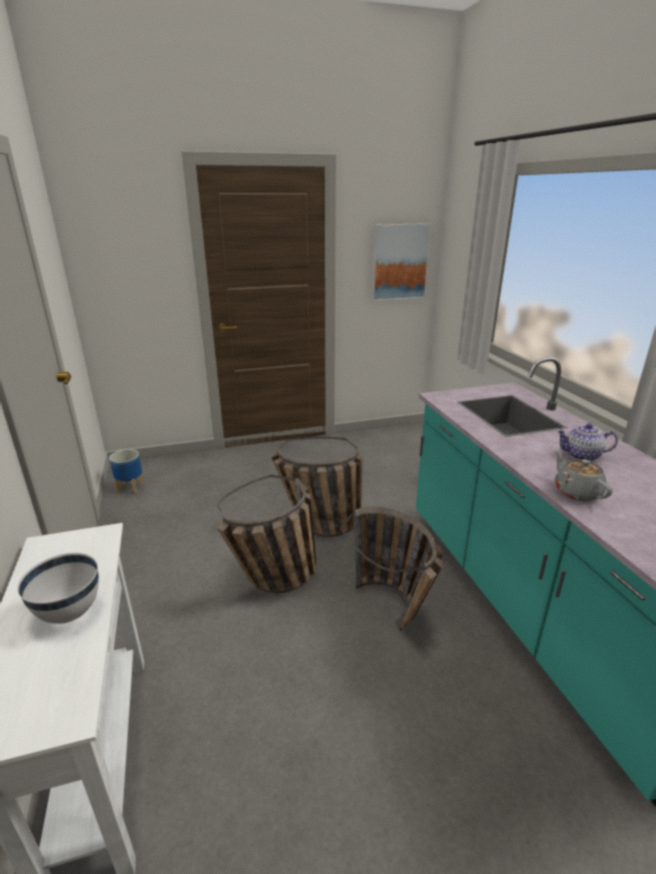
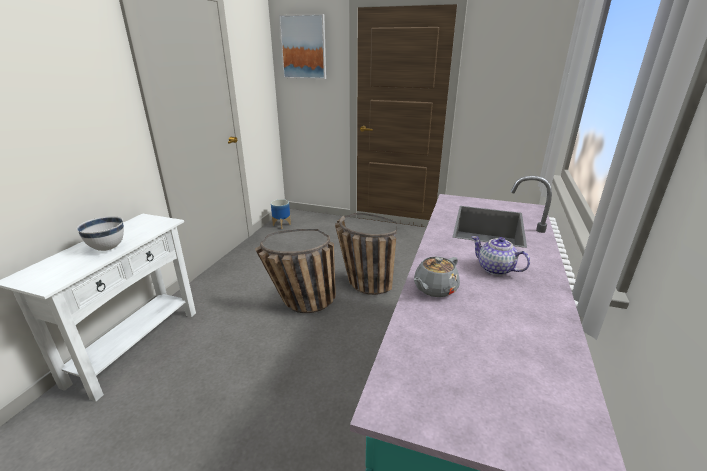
camera: 35 degrees right, 0 degrees up
basket [340,507,443,631] -> none
picture [371,223,432,301] -> picture moved to [279,14,326,79]
grey teapot [555,450,612,501] -> grey teapot turned 150 degrees counterclockwise [414,257,460,297]

